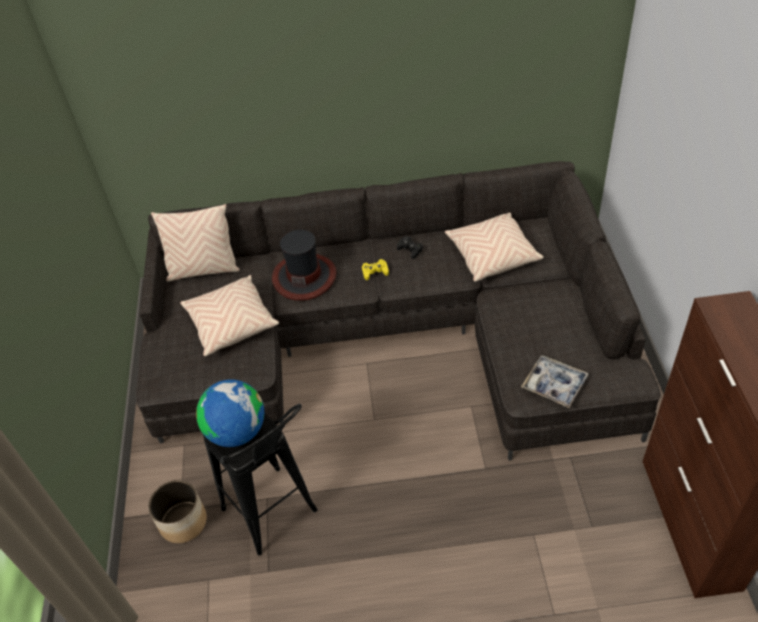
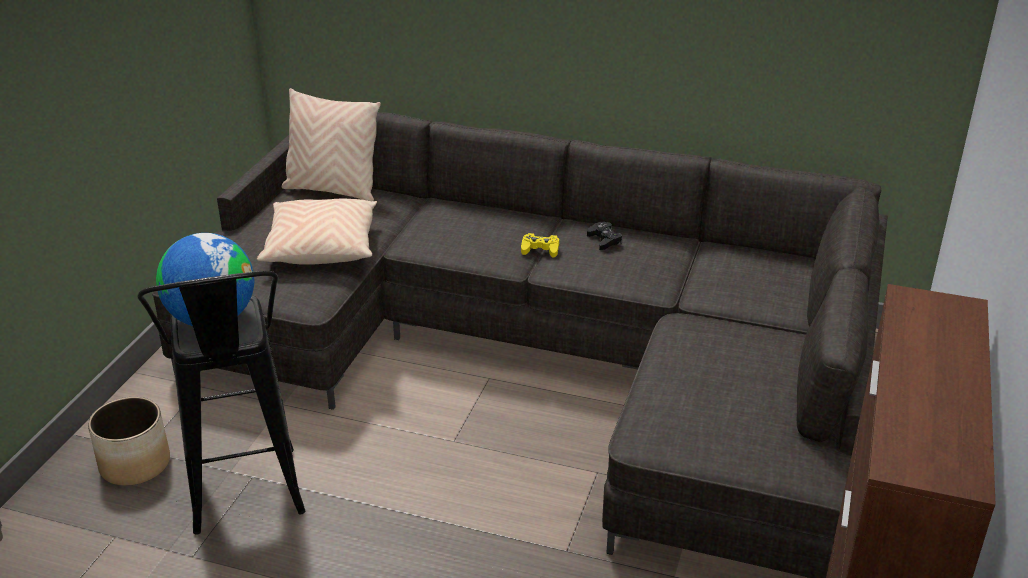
camera: 20 degrees right, 15 degrees down
hat [272,230,336,301] -> none
beige pillow [445,213,544,282] -> none
tray [521,356,589,408] -> none

